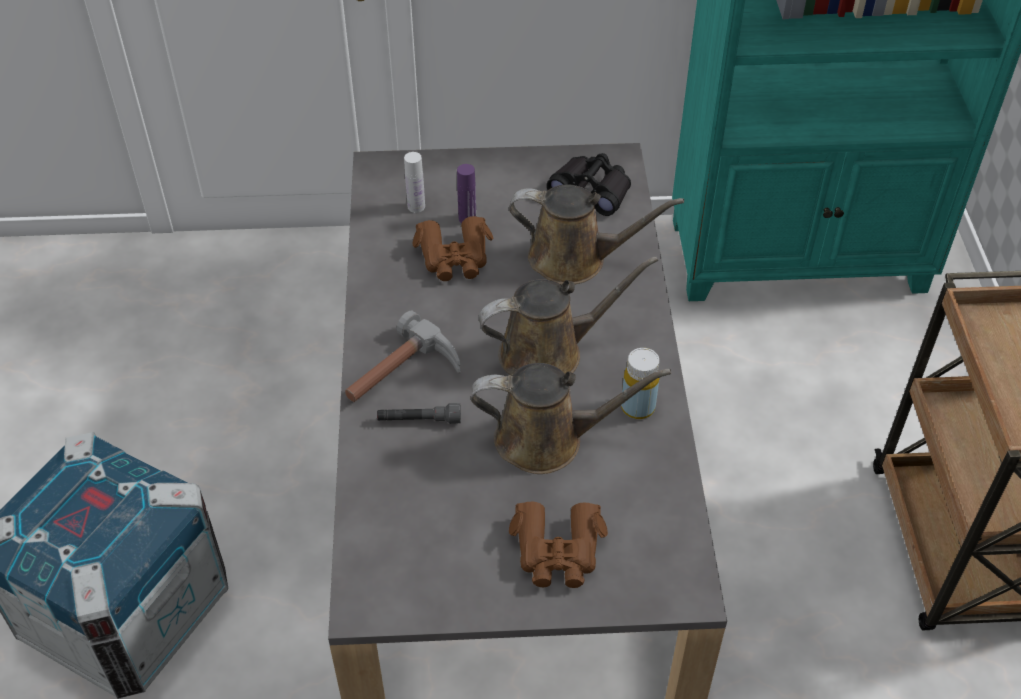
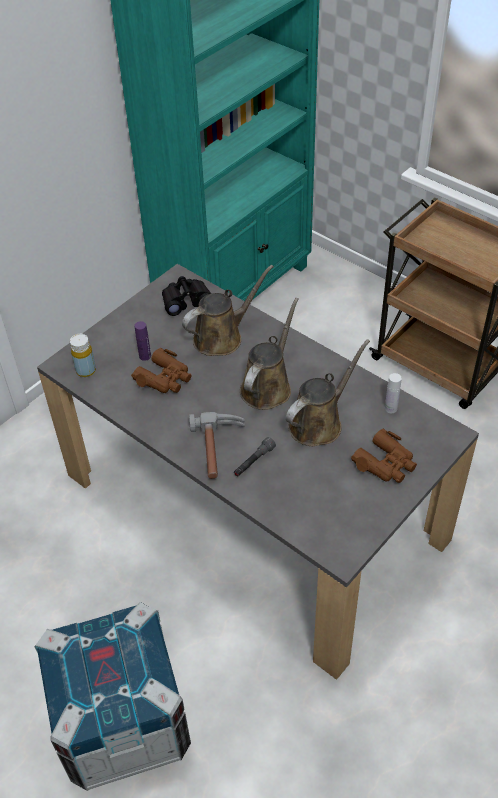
camera: 45 degrees left, 0 degrees up
white bottle [404,152,425,213] -> white bottle moved to [385,373,402,413]
yellow bottle [621,348,660,419] -> yellow bottle moved to [70,334,96,377]

